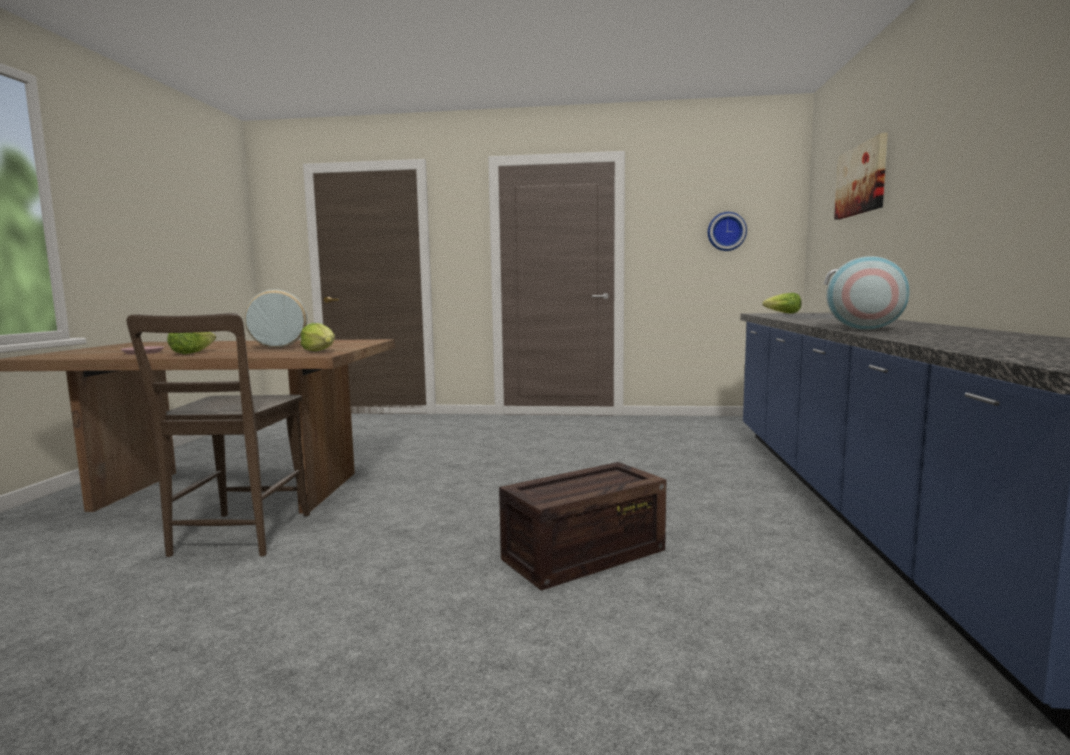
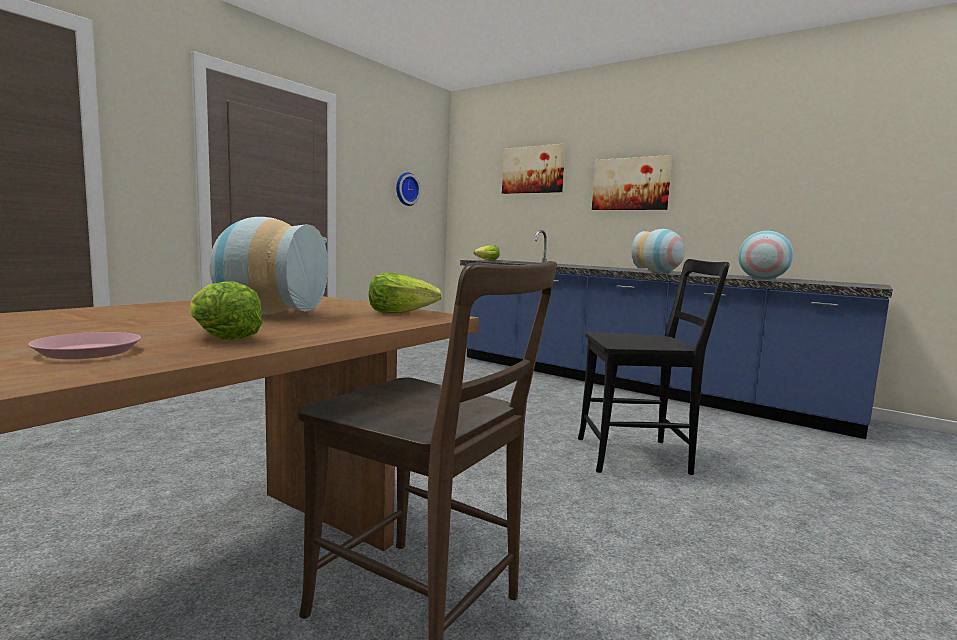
camera: 60 degrees left, 0 degrees up
crate [499,462,666,590] -> black chair [578,259,730,475]
none -> picture [592,155,672,210]
none -> vase [738,231,793,280]

